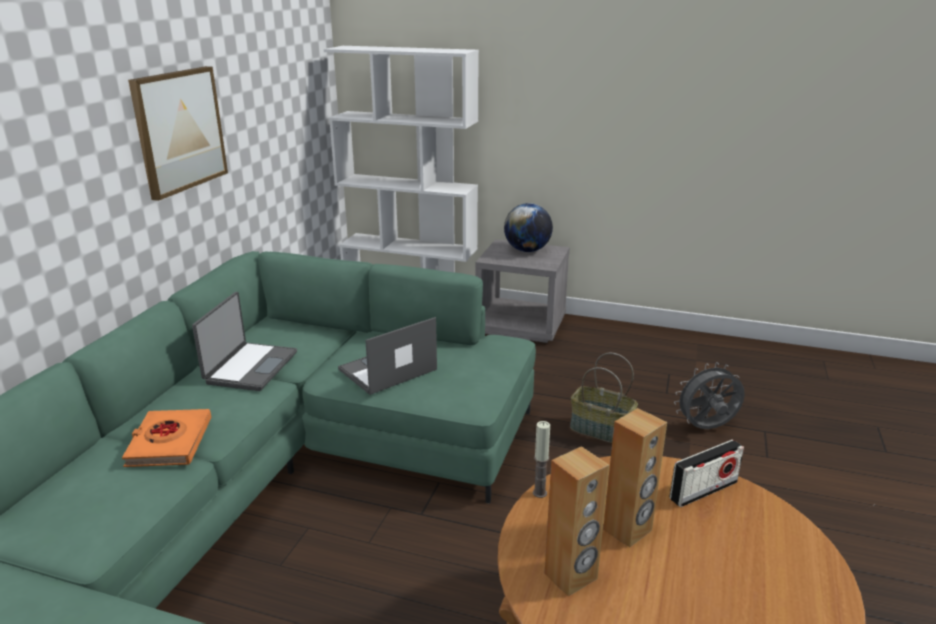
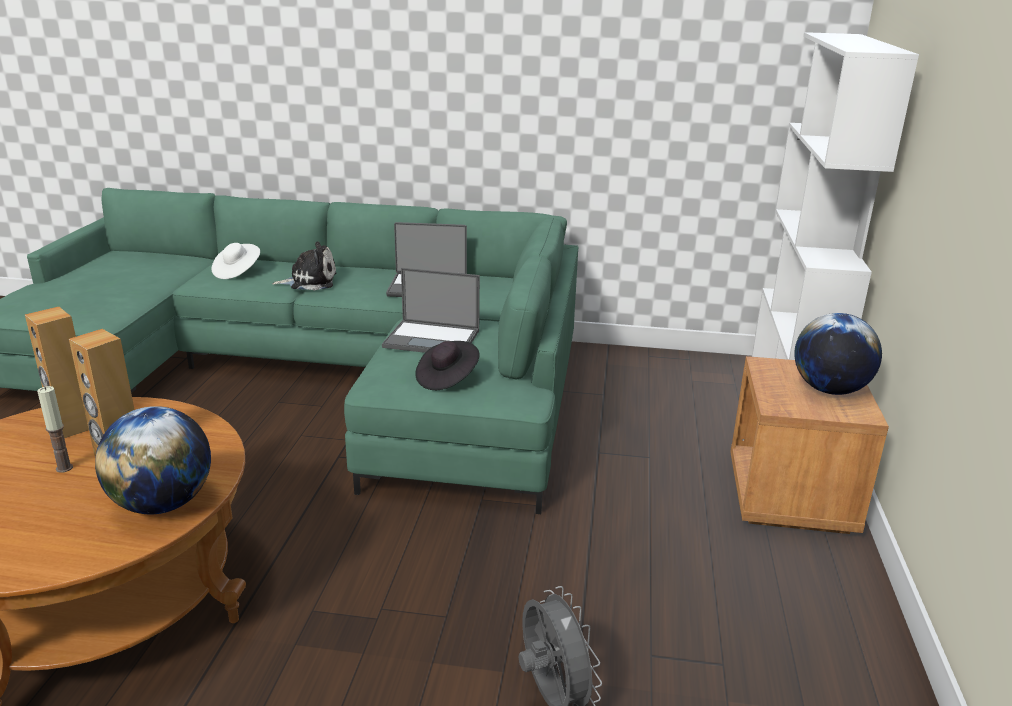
camera: 80 degrees right, 0 degrees up
orange book [122,409,211,467] -> plush toy [272,241,336,291]
picture [128,66,228,201] -> none
laptop [338,317,437,395] -> laptop turned 150 degrees clockwise [382,268,480,353]
grey nightstand [475,239,570,343] -> brown nightstand [730,356,889,534]
candle [533,421,550,498] -> candle moved to [37,386,73,473]
basket [570,353,638,443] -> none
radio [670,440,744,507] -> globe [95,406,211,514]
none -> white hat [211,243,260,279]
none -> black hat [415,341,480,390]

